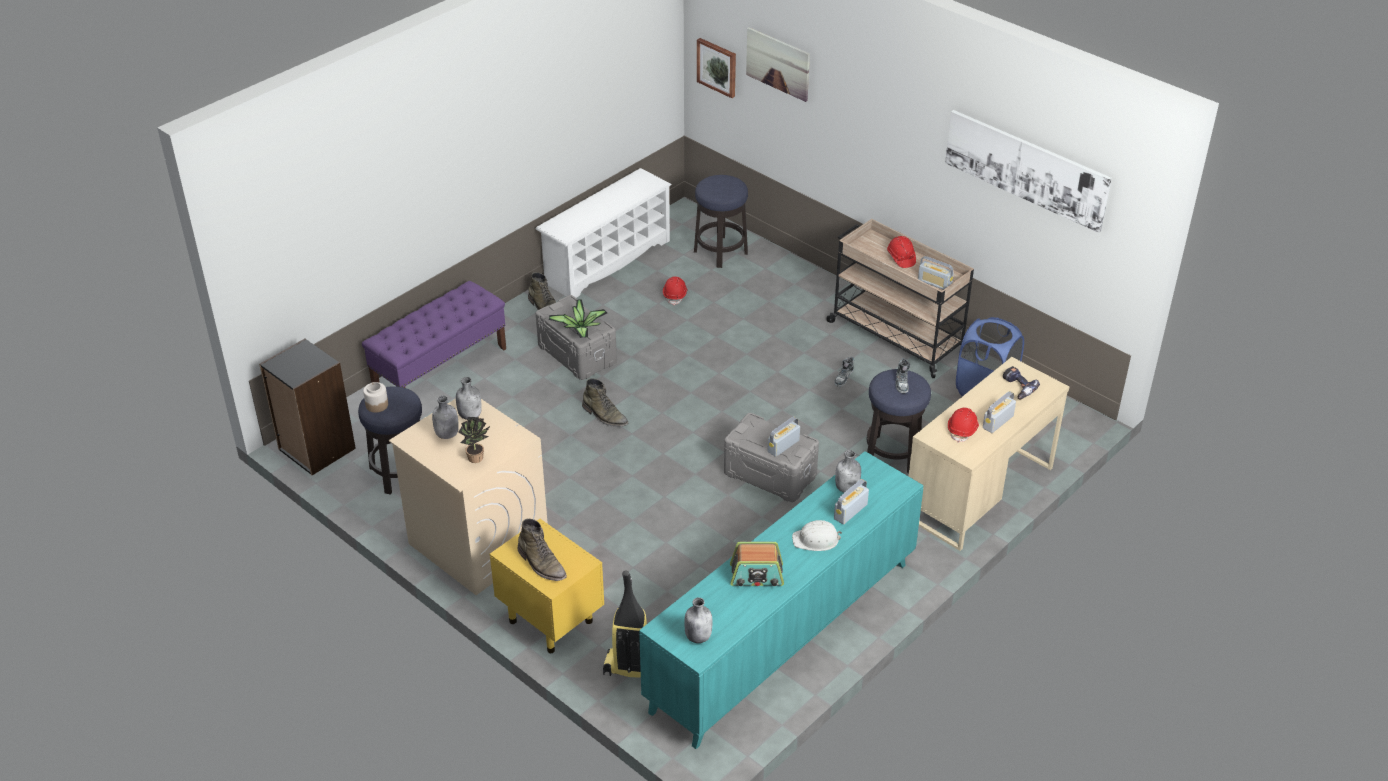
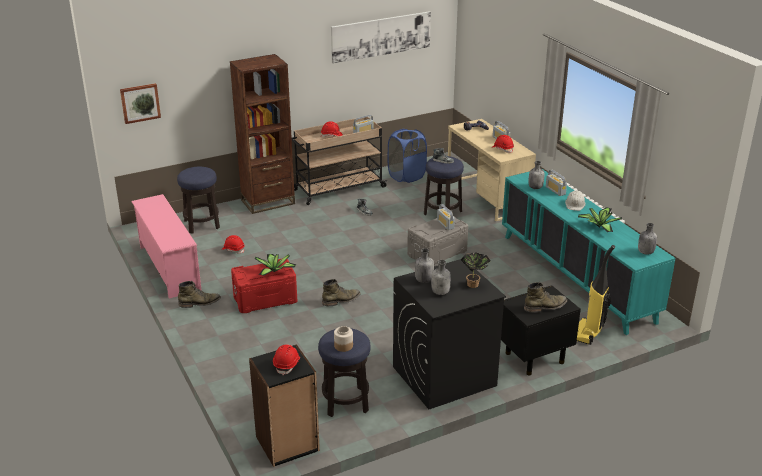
camera: 70 degrees left, 10 degrees down
purple bench [362,281,506,388] -> none
beige washing machine [389,399,548,595] -> black washing machine [393,259,506,409]
yellow nightstand [490,519,604,653] -> black nightstand [501,285,581,376]
white shoe rack [536,168,672,298] -> pink shoe rack [131,194,202,299]
grey storage box [536,295,617,380] -> red storage box [231,259,297,313]
radio [730,542,784,586] -> potted plant [578,208,622,232]
picture [746,27,810,102] -> none
none -> brown bookcase [230,54,295,214]
none -> red hard hat [273,344,300,376]

